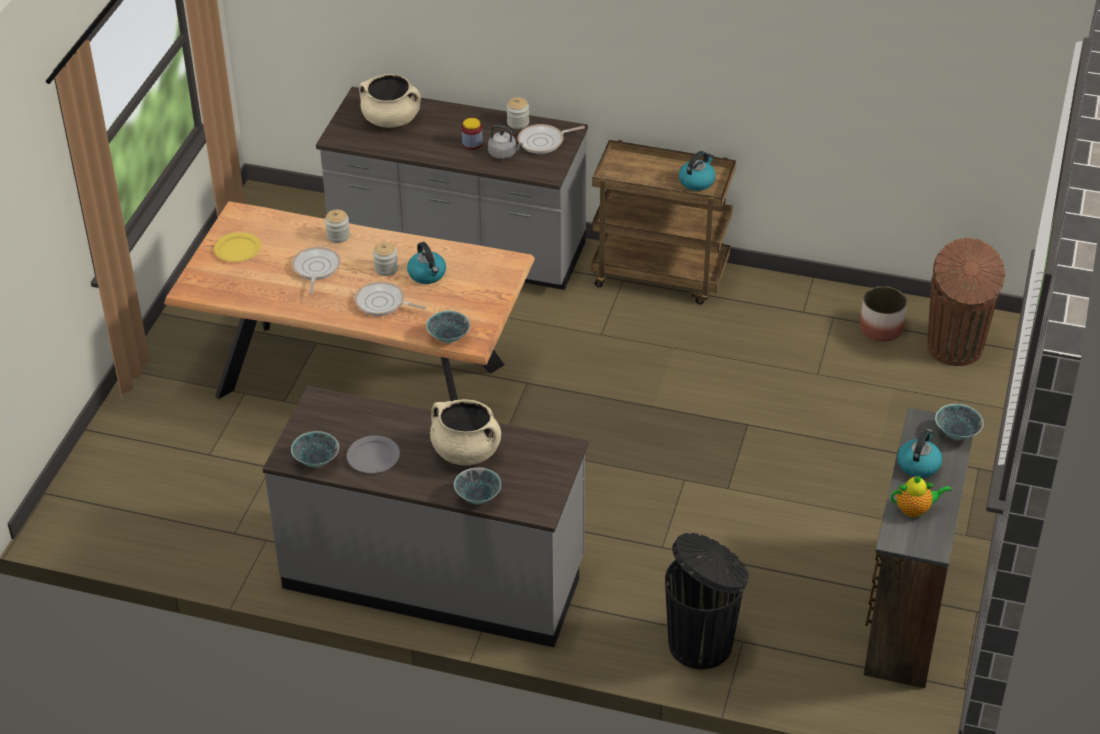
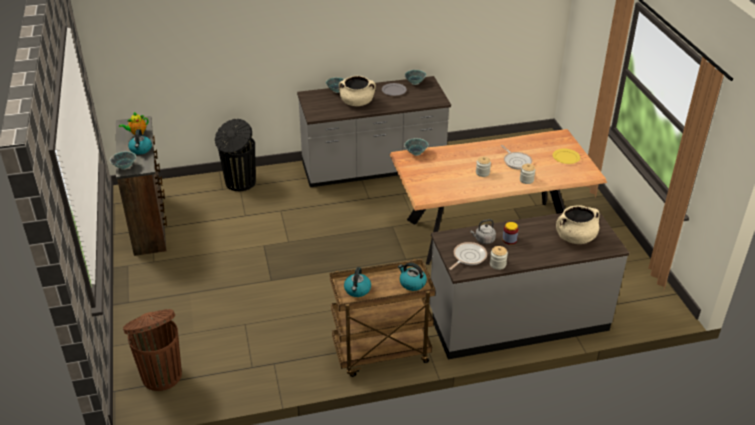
camera: 150 degrees right, 5 degrees down
frying pan [354,281,426,316] -> none
kettle [407,242,446,284] -> kettle moved to [398,262,427,291]
planter [859,286,907,342] -> none

